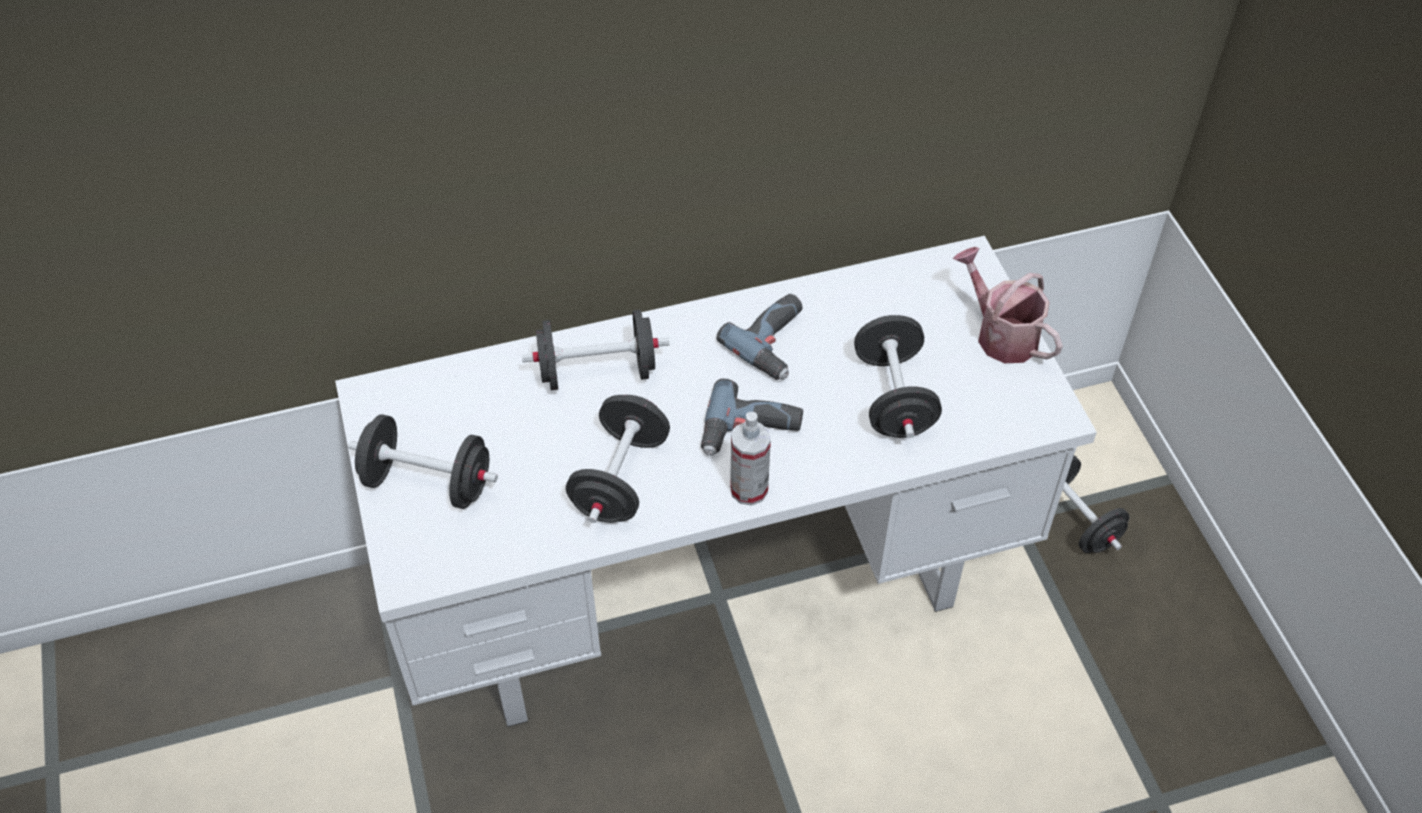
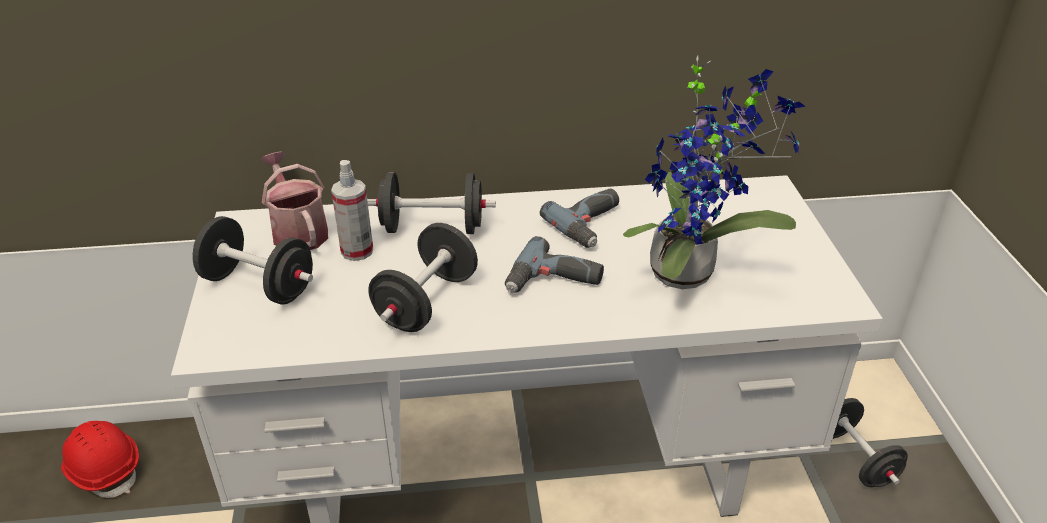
camera: 10 degrees right, 15 degrees down
spray bottle [730,412,771,506] -> spray bottle moved to [331,160,373,261]
black dumbbell [854,315,942,438] -> potted plant [623,56,805,289]
watering can [952,247,1063,363] -> watering can moved to [260,152,328,250]
none -> red hard hat [61,421,139,498]

